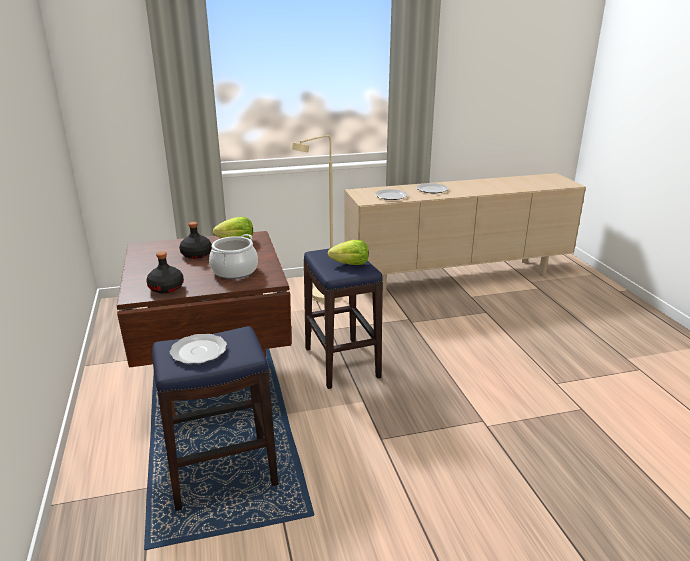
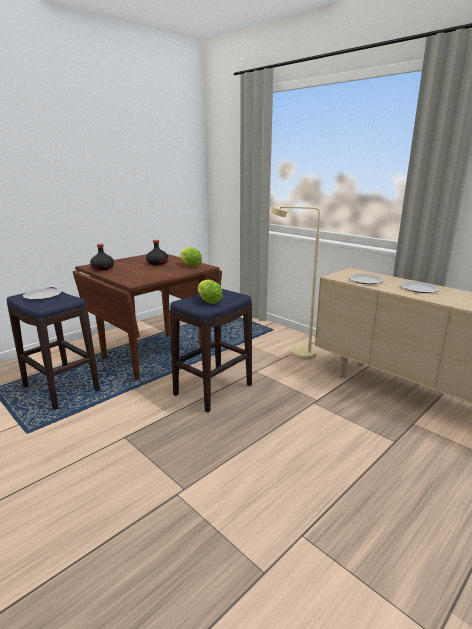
camera: 60 degrees right, 5 degrees down
cooking pot [209,234,258,279] -> none

